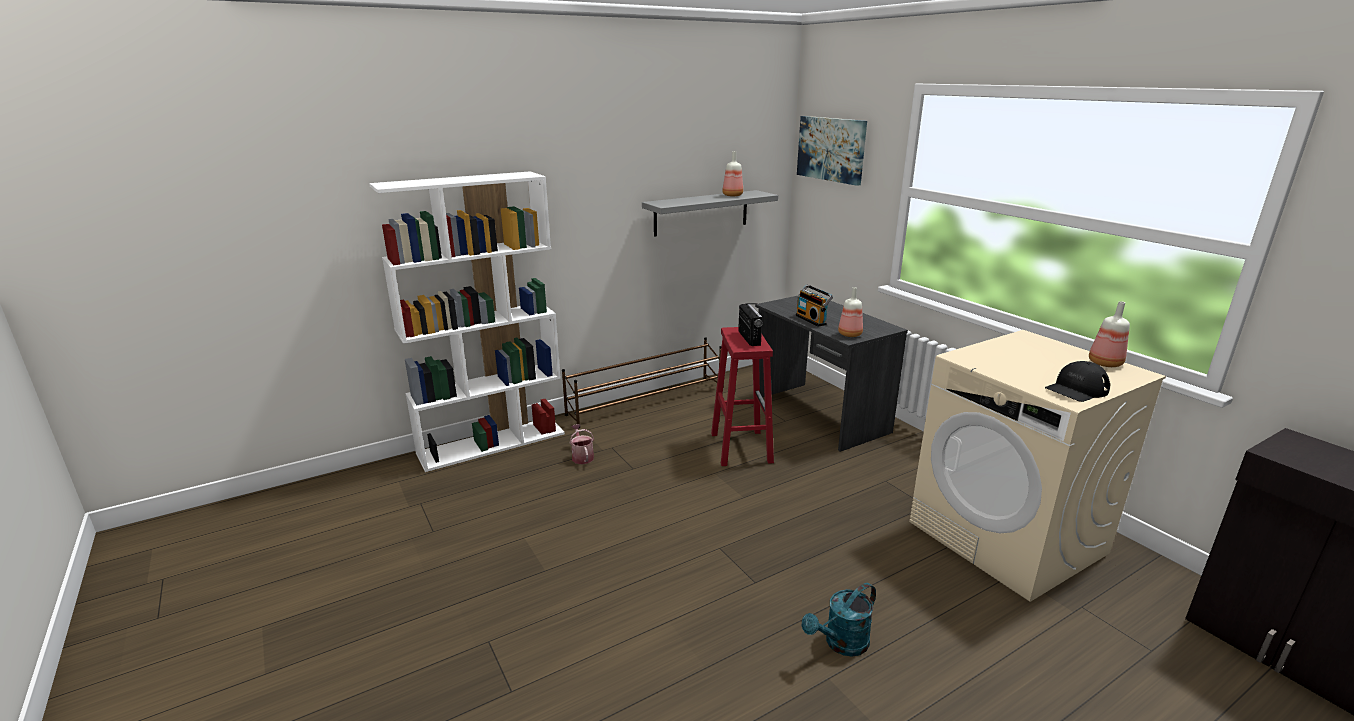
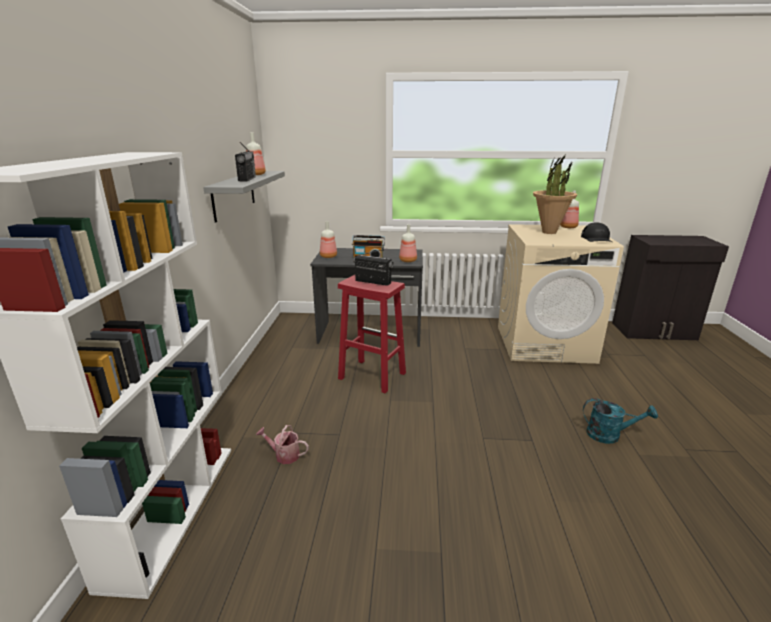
camera: 55 degrees left, 0 degrees up
brown shoe rack [562,337,722,428] -> none
picture [797,116,867,186] -> none
turquoise watering can [802,583,876,657] -> turquoise watering can turned 75 degrees counterclockwise [583,398,658,444]
none -> radio [235,142,256,181]
none -> bottle [320,221,337,258]
none -> potted plant [533,155,577,234]

